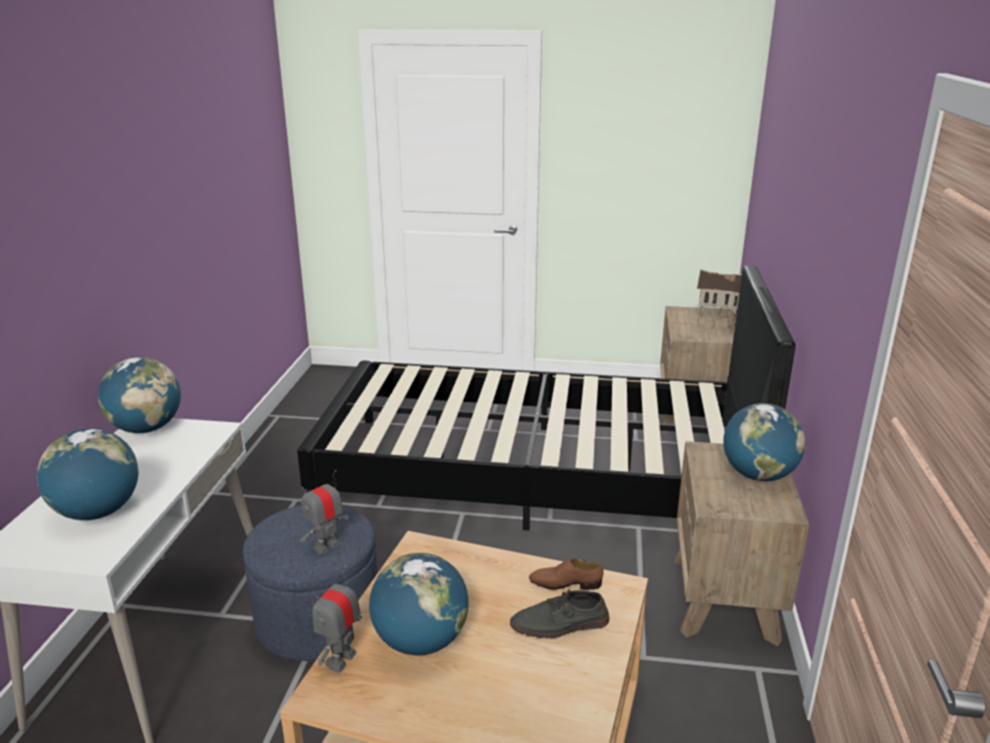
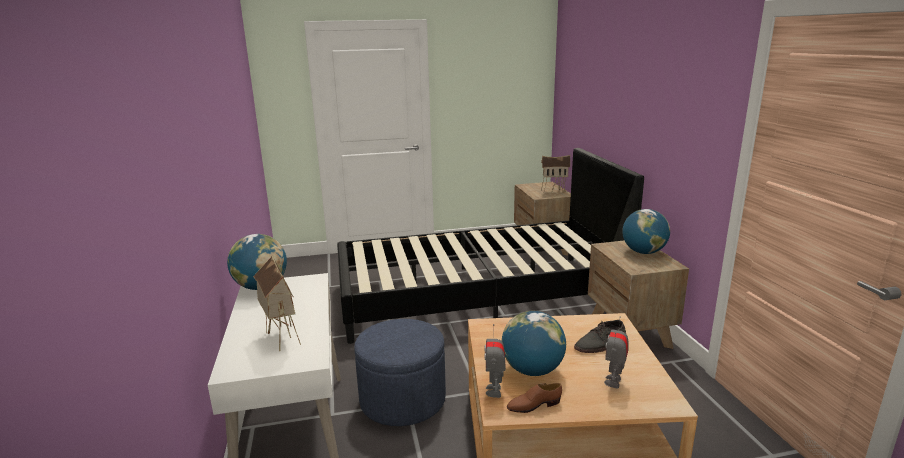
camera: 20 degrees left, 5 degrees down
globe [37,428,139,520] -> toy house [253,255,301,351]
toy robot [300,470,350,555] -> toy robot moved to [604,316,628,389]
brown shoe [529,559,603,590] -> brown shoe moved to [507,383,562,413]

